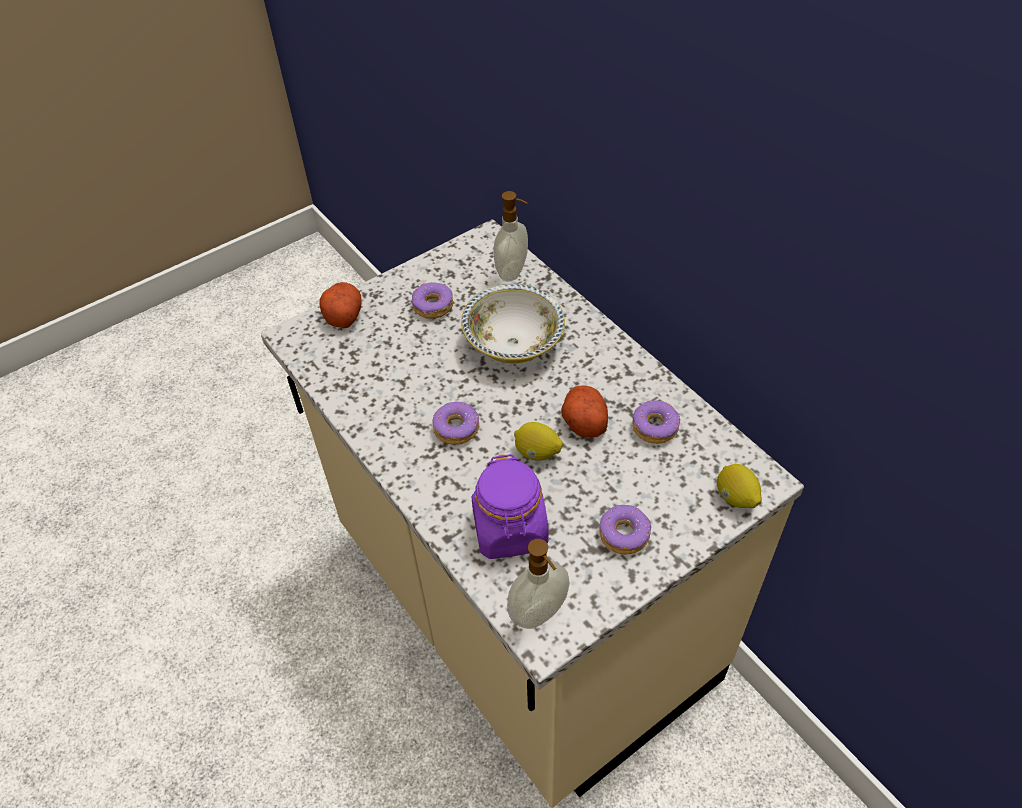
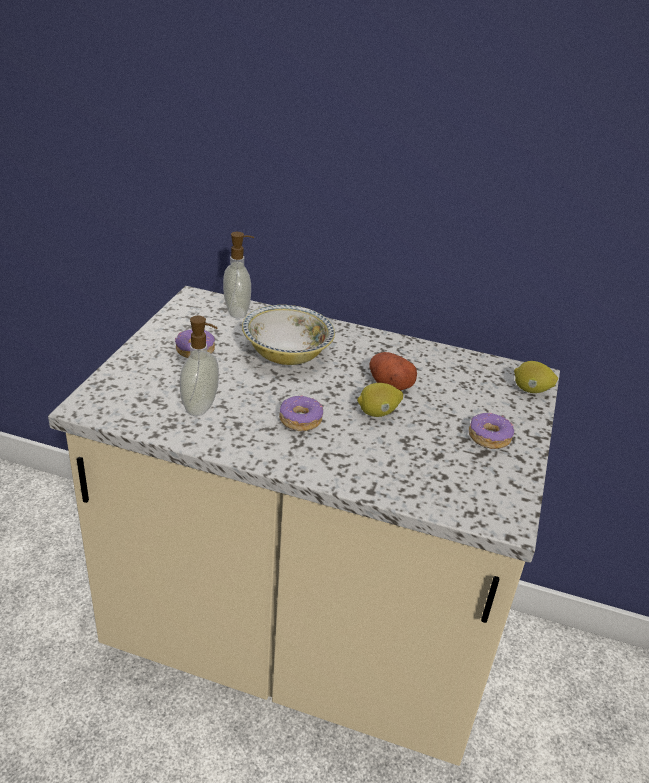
camera: 40 degrees left, 15 degrees down
potato [319,282,362,328] -> none
purple jar [472,454,548,559] -> none
soap dispenser [507,539,569,629] -> soap dispenser moved to [180,316,219,416]
donut [633,401,681,444] -> none

